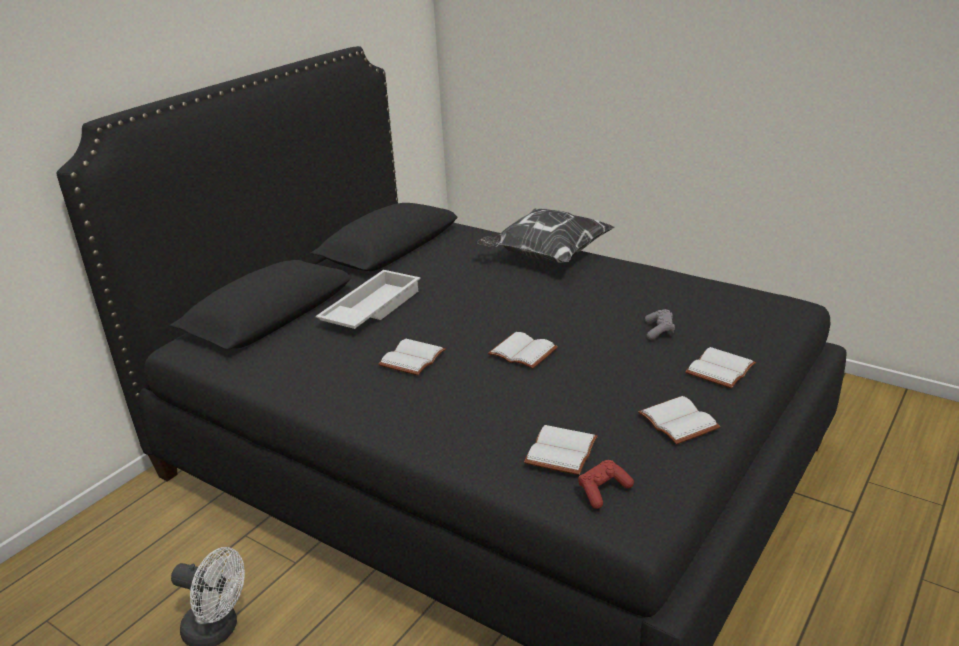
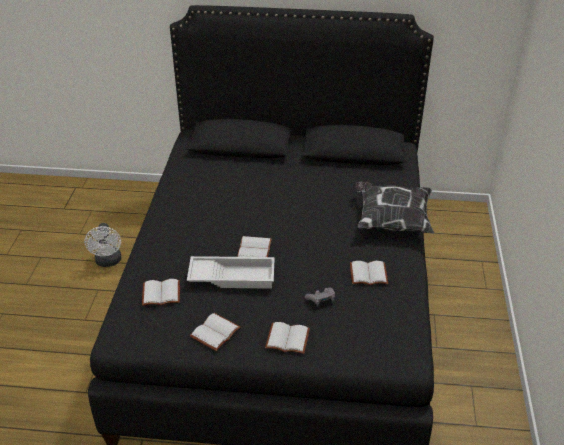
camera: 60 degrees right, 10 degrees up
white tray [316,270,420,329] -> white tray moved to [187,256,275,289]
white book [378,339,446,375] -> white book moved to [350,261,388,285]
red game controller [578,460,634,509] -> none

